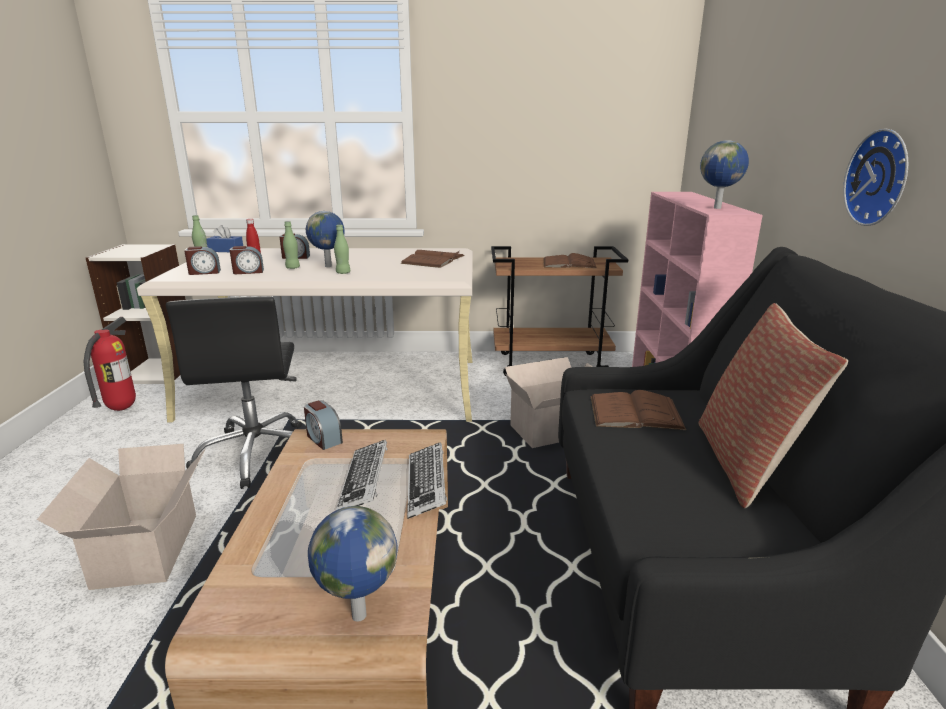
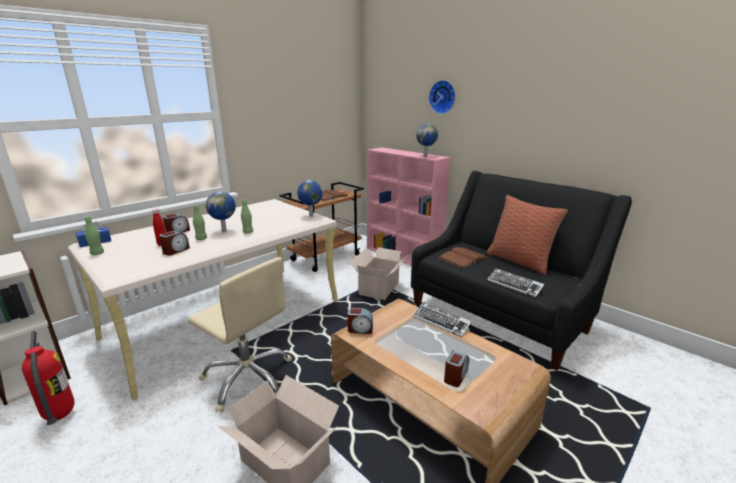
camera: 45 degrees left, 0 degrees up
black office chair [166,297,302,489] -> beige office chair [188,257,292,413]
alarm clock [184,246,221,275] -> alarm clock moved to [444,351,470,387]
globe [308,506,398,622] -> globe moved to [297,180,323,217]
keyboard [335,440,387,511] -> keyboard moved to [487,268,544,298]
brown book [400,250,465,268] -> none
wall clock [843,129,908,226] -> wall clock moved to [429,80,456,114]

